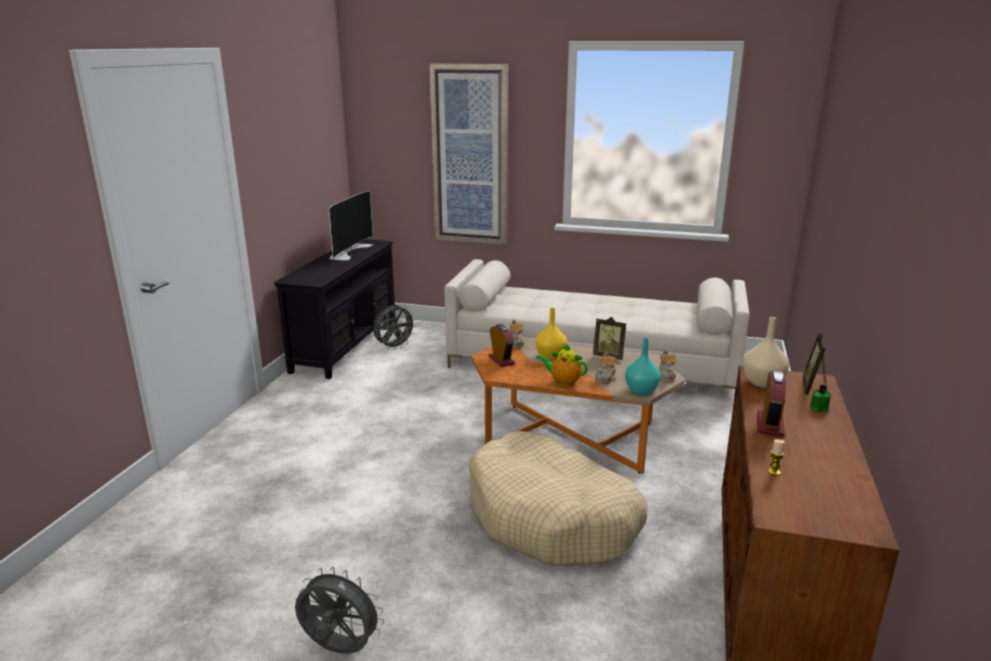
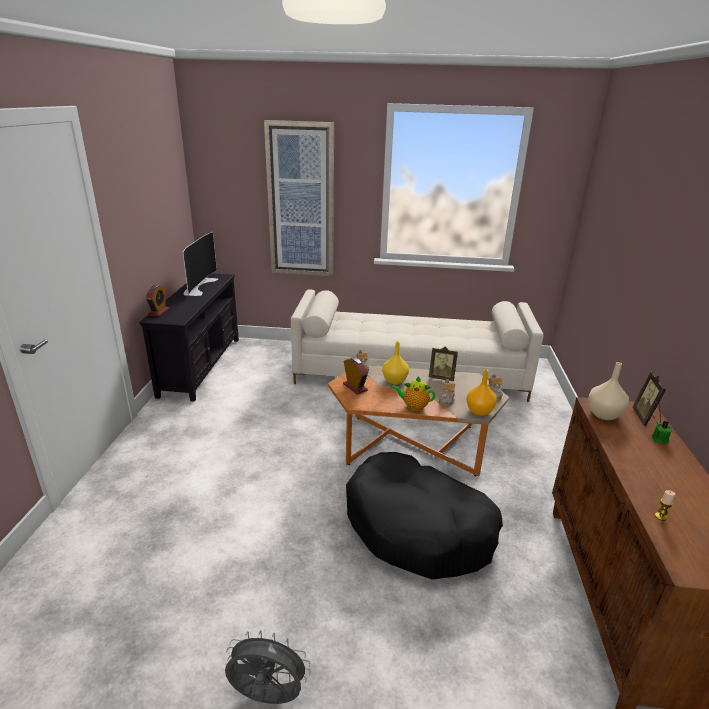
camera: 10 degrees left, 5 degrees up
grey fan [373,305,416,350] -> none
beige dog bed [469,431,648,566] -> black dog bed [346,452,503,580]
turquoise vase [625,338,661,395] -> orange vase [466,369,497,416]
alarm clock [757,370,786,437] -> alarm clock moved to [146,285,169,317]

